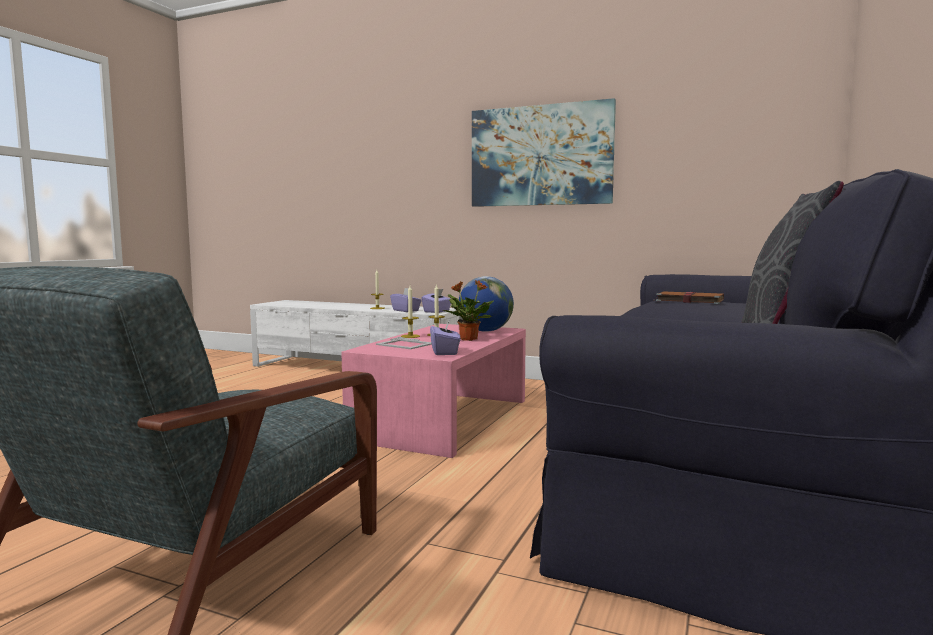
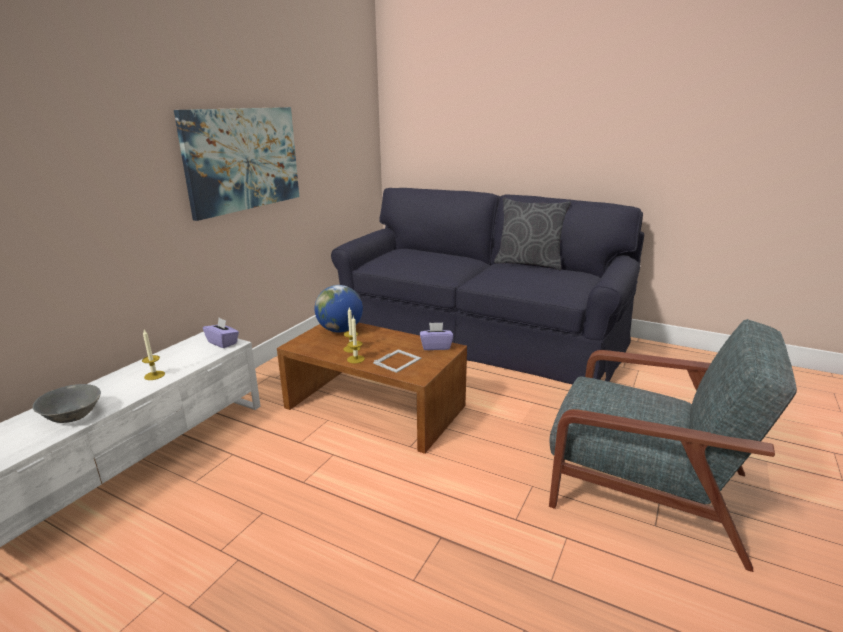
camera: 85 degrees left, 15 degrees up
pink coffee table [341,324,526,458] -> brown coffee table [277,322,467,454]
purple tissue box [390,288,422,312] -> none
potted plant [443,280,494,341] -> none
brown book [656,291,724,304] -> none
none -> grey bowl [33,384,101,423]

